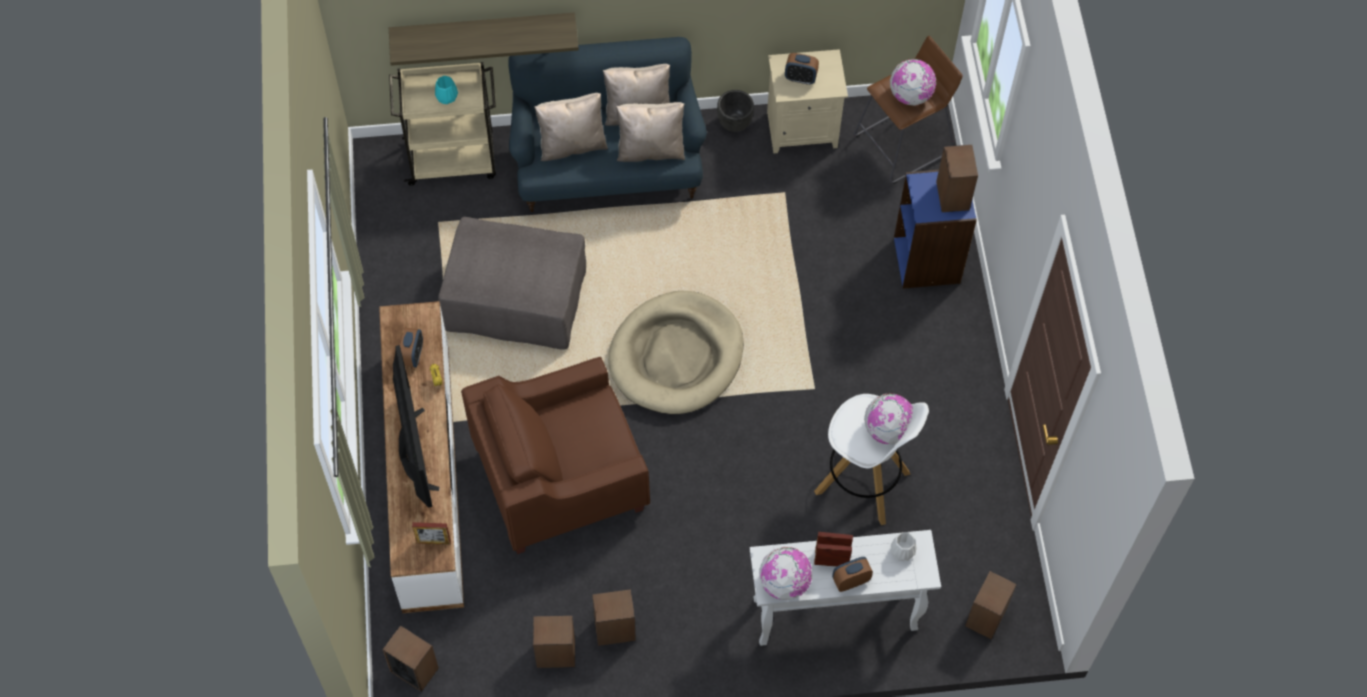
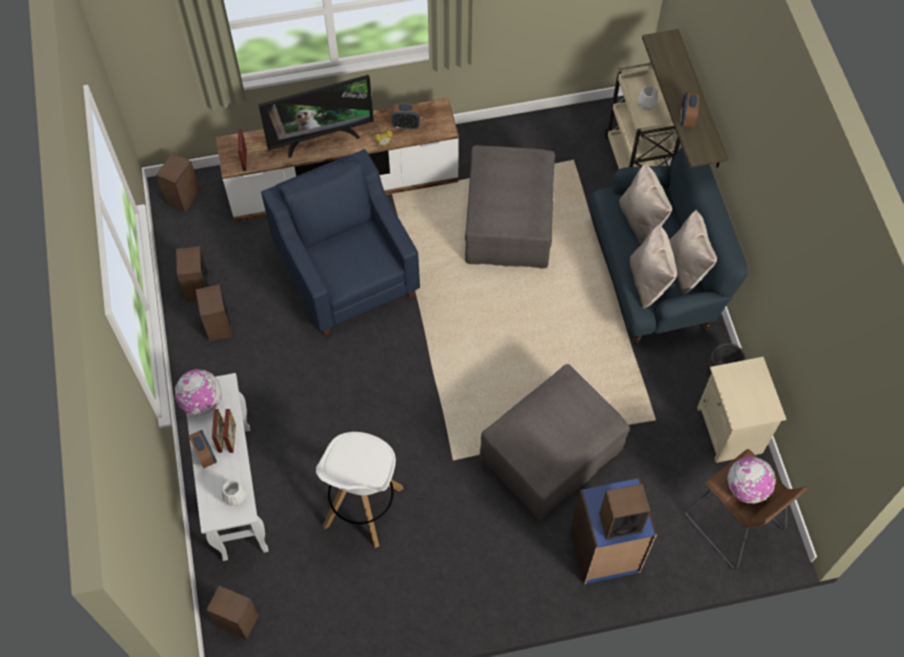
camera: 85 degrees right, 0 degrees up
turquoise vase [435,76,458,104] -> white vase [638,86,658,111]
brown armchair [461,357,650,554] -> blue armchair [261,149,420,336]
beige dog bed [608,291,744,414] -> none
alarm clock [785,53,819,85] -> alarm clock moved to [680,92,699,128]
globe [864,393,913,444] -> none
none -> grey ottoman [480,364,630,519]

